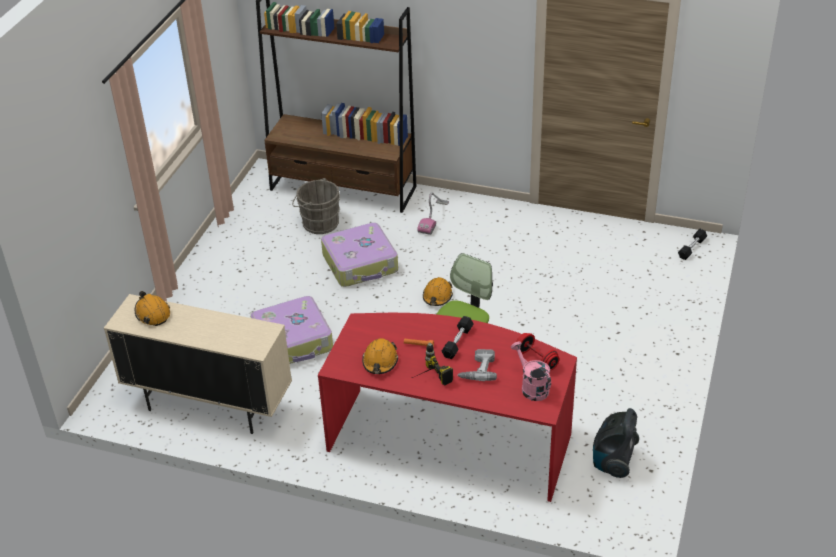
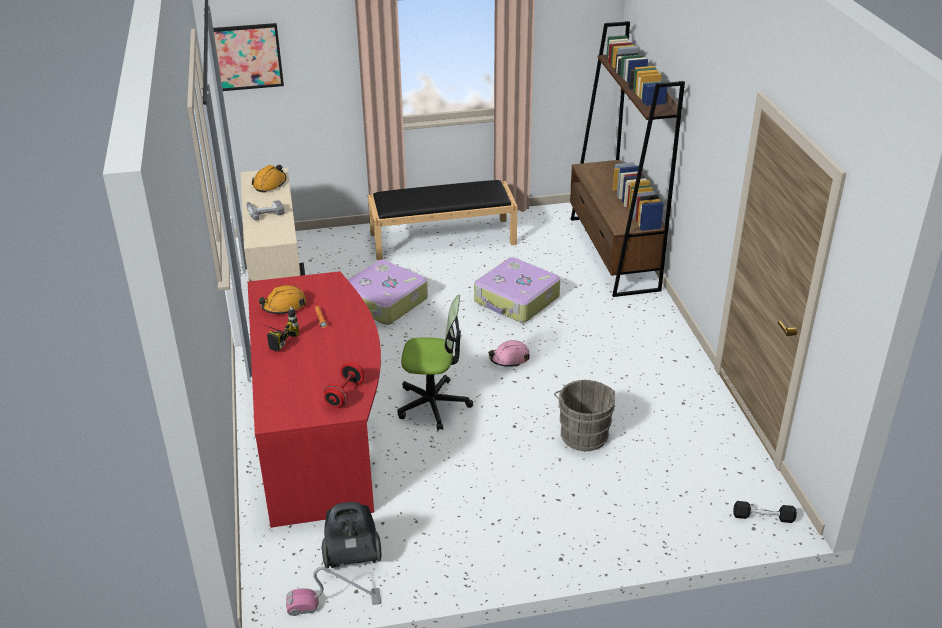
camera: 60 degrees right, 5 degrees down
grey bucket [292,178,340,234] -> grey bucket moved to [554,380,616,451]
vacuum cleaner [417,192,449,235] -> vacuum cleaner moved to [286,567,381,616]
orange hard hat [423,277,453,306] -> pink hard hat [488,340,530,367]
black dumbbell [441,316,474,359] -> none
power drill [458,349,497,381] -> power drill moved to [246,200,285,220]
pink watering can [511,342,551,401] -> none
none -> picture [213,23,284,91]
none -> black bench [368,180,518,260]

